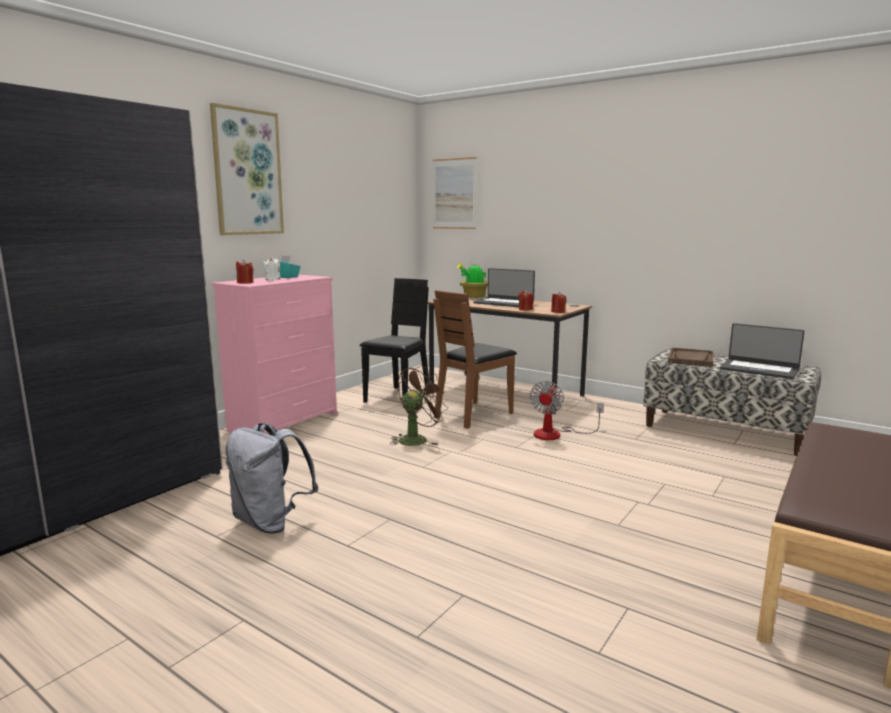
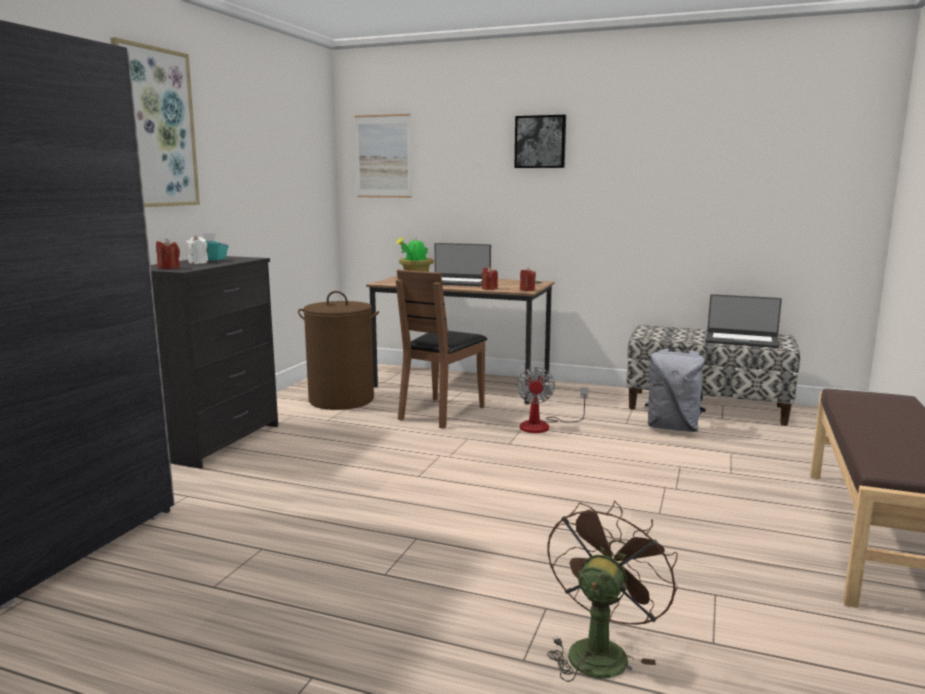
camera: 15 degrees left, 0 degrees up
pink dresser [212,275,337,434] -> black dresser [151,256,278,469]
grey backpack [226,423,318,533] -> grey backpack moved to [645,347,706,432]
black chair [360,278,429,408] -> brown laundry basket [298,291,379,410]
brown fan [390,365,448,446] -> brown fan moved to [547,501,678,682]
brown tray [668,347,713,367] -> none
none -> picture [514,115,566,168]

